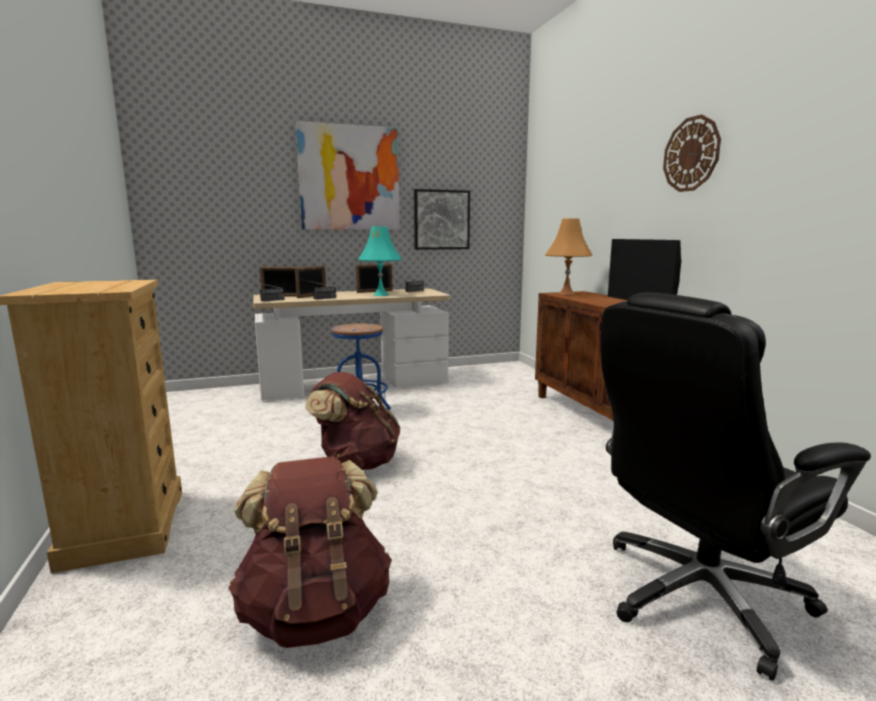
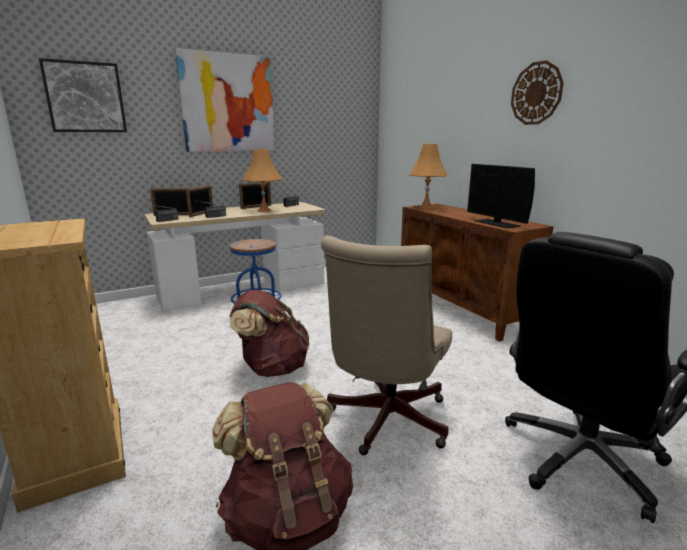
camera: 10 degrees left, 5 degrees up
turquoise table lamp [358,226,402,296] -> orange table lamp [242,149,282,212]
picture [414,189,470,250] -> picture moved to [39,58,127,132]
none -> beige office chair [321,236,452,455]

